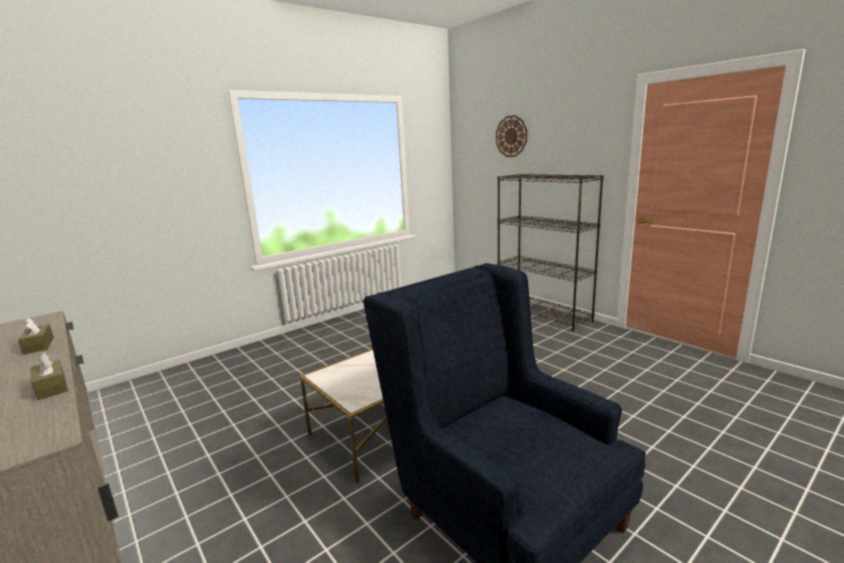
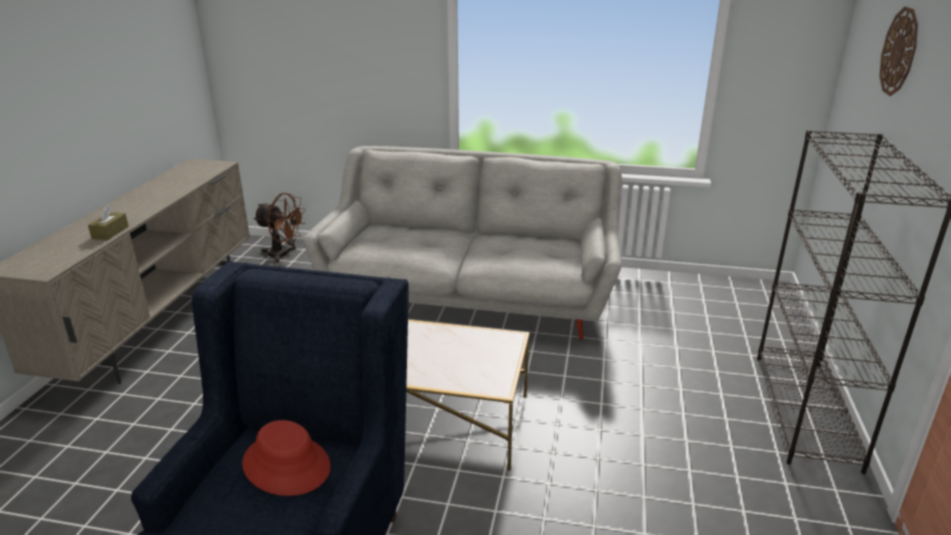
camera: 50 degrees right, 10 degrees up
brown tissue box [18,318,54,355] -> none
none -> red hat [242,420,331,496]
none -> brown fan [253,193,306,263]
none -> grey sofa [303,146,622,339]

